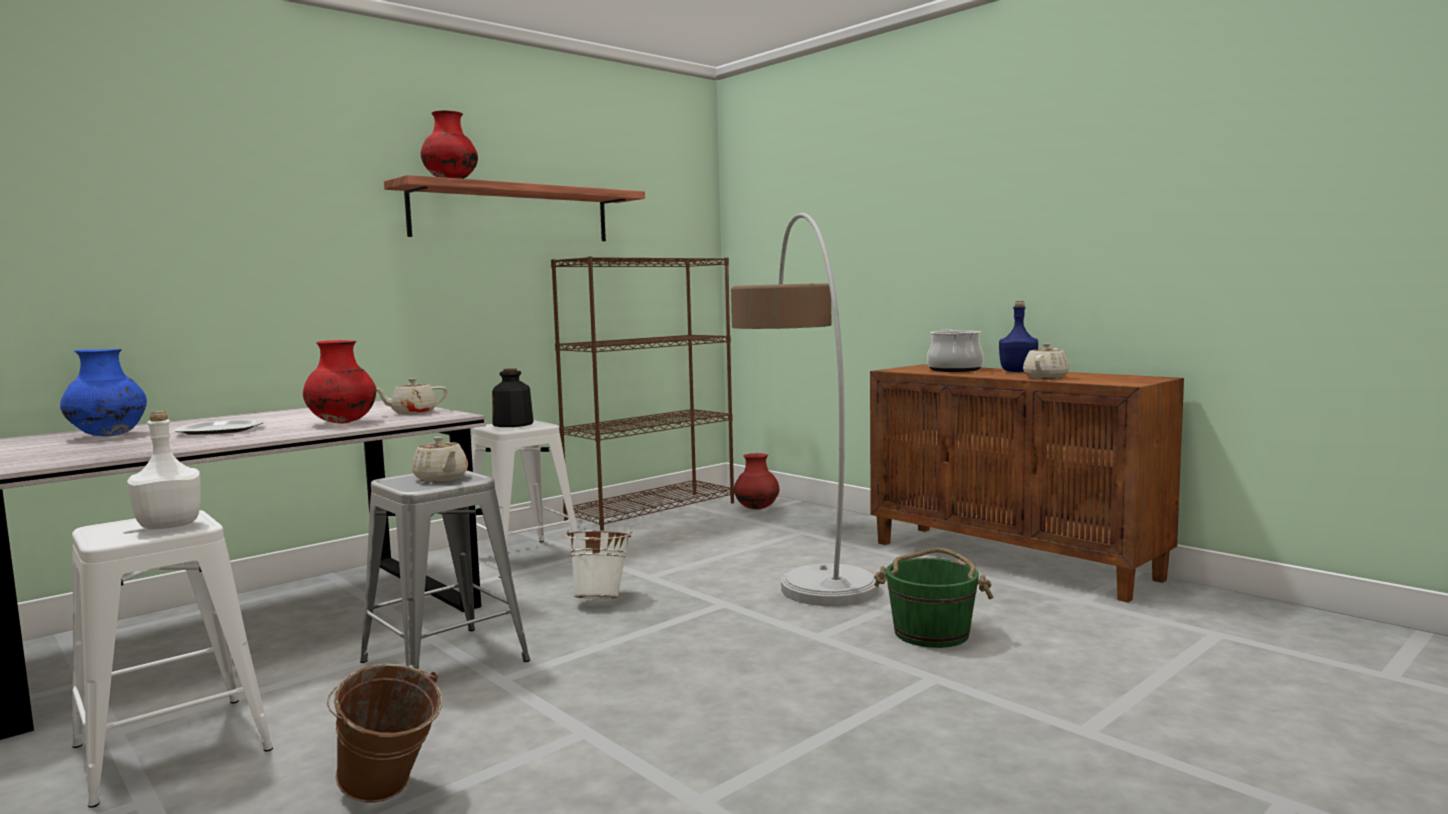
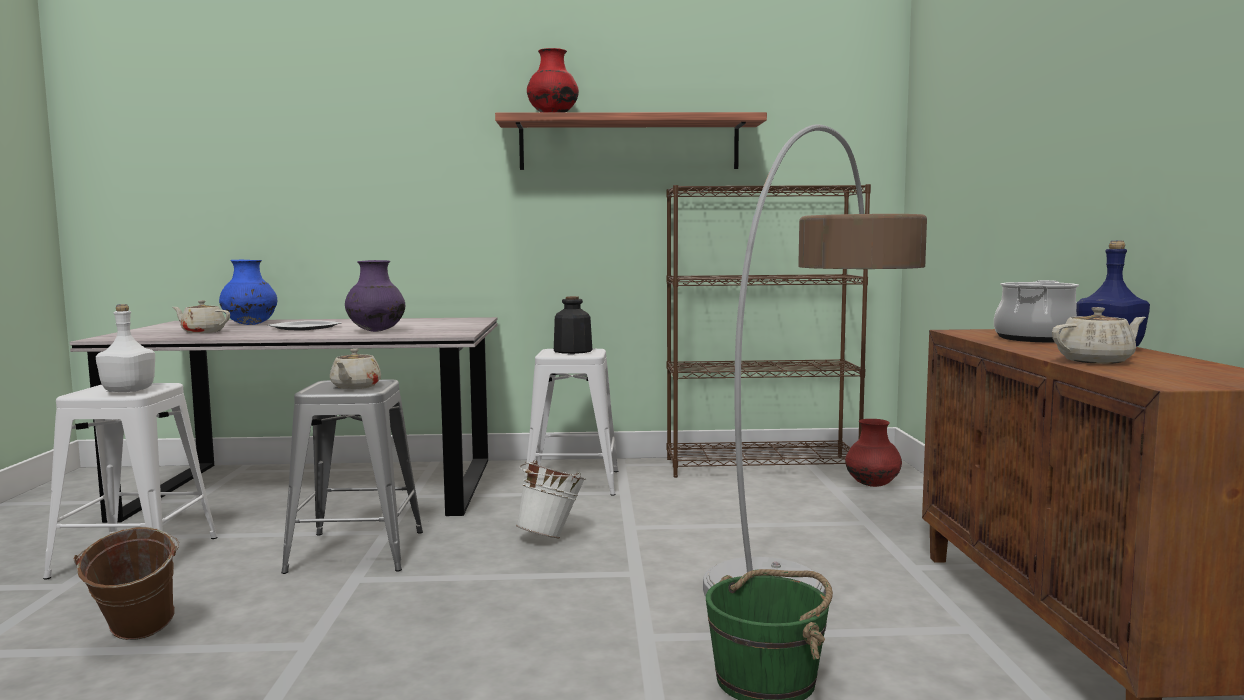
camera: 40 degrees right, 0 degrees up
red vase [303,340,376,424] -> purple vase [345,260,405,332]
beige teapot [376,378,448,414] -> beige teapot moved to [173,300,230,333]

